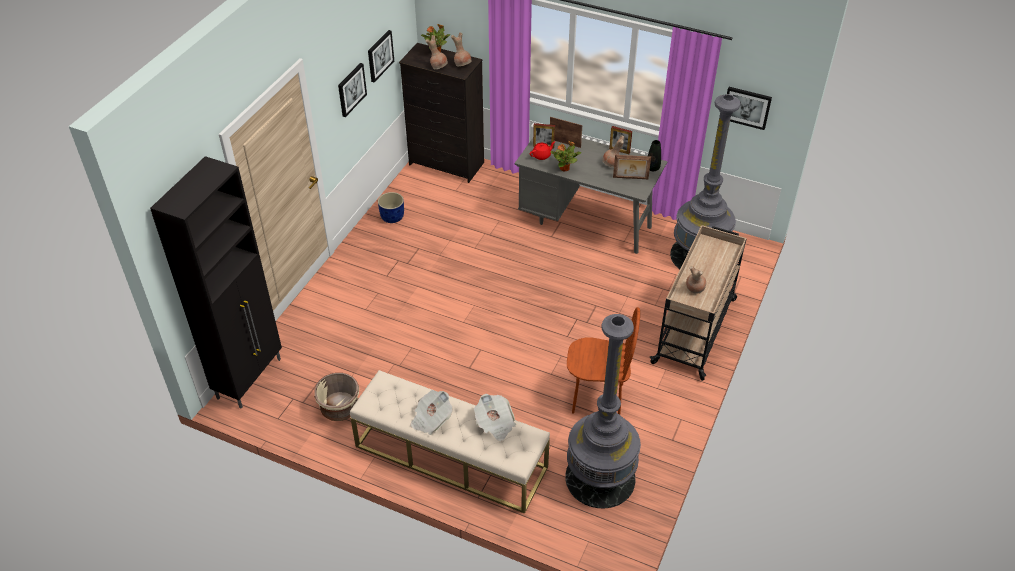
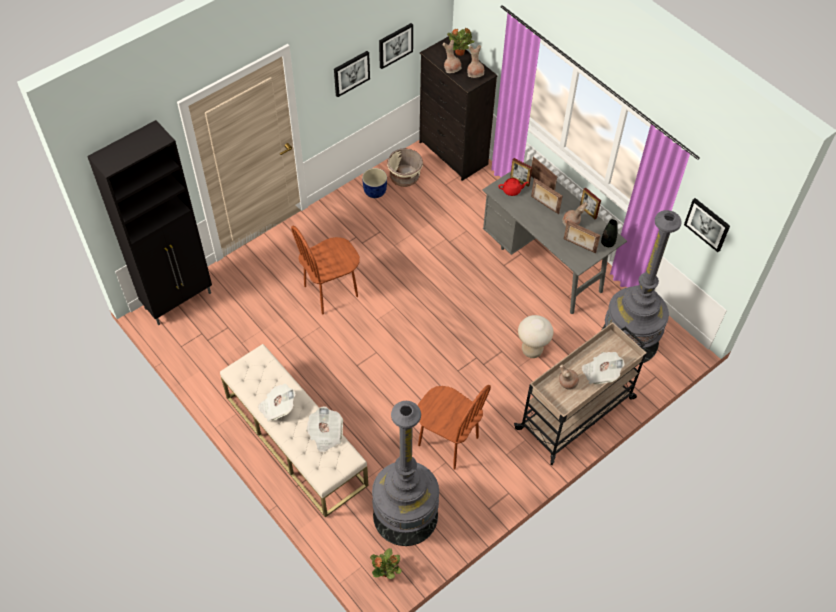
camera: 25 degrees right, 10 degrees up
beige planter [314,373,359,421] -> beige planter moved to [387,149,423,187]
potted plant [550,141,581,172] -> potted plant moved to [370,548,402,579]
none -> brown chair [291,226,360,314]
none -> beige stool [518,315,553,358]
none -> picture frame [531,178,563,214]
none -> newspaper [582,352,625,384]

